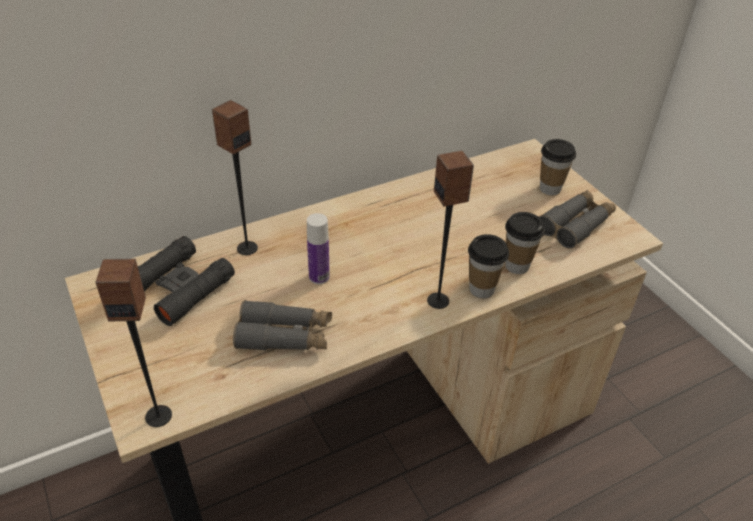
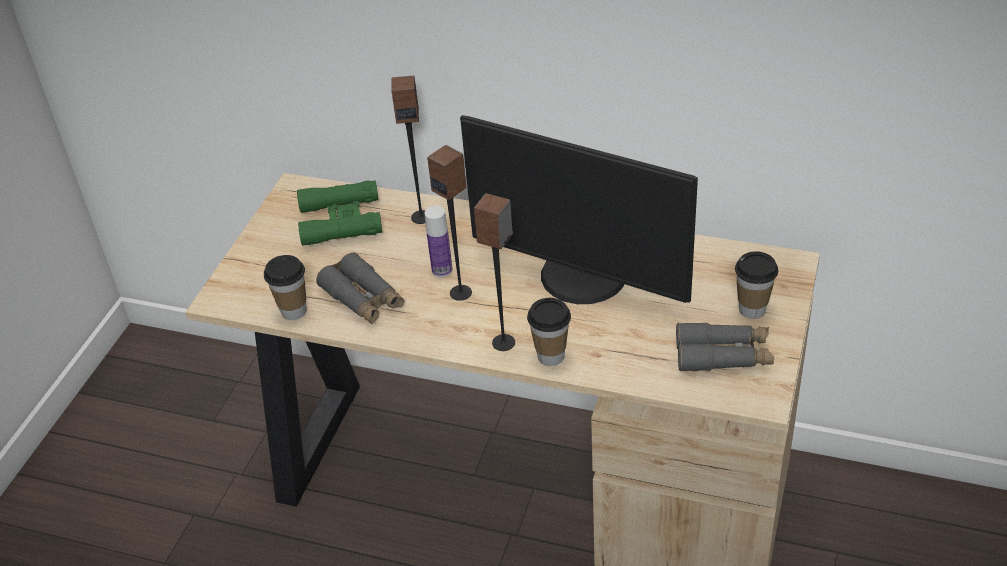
camera: 50 degrees right, 0 degrees up
speaker [96,258,172,427] -> speaker moved to [427,145,472,301]
black binoculars [138,236,235,326] -> green binoculars [297,180,382,246]
cup [505,212,545,274] -> cup moved to [264,255,307,320]
none -> monitor [460,115,698,304]

